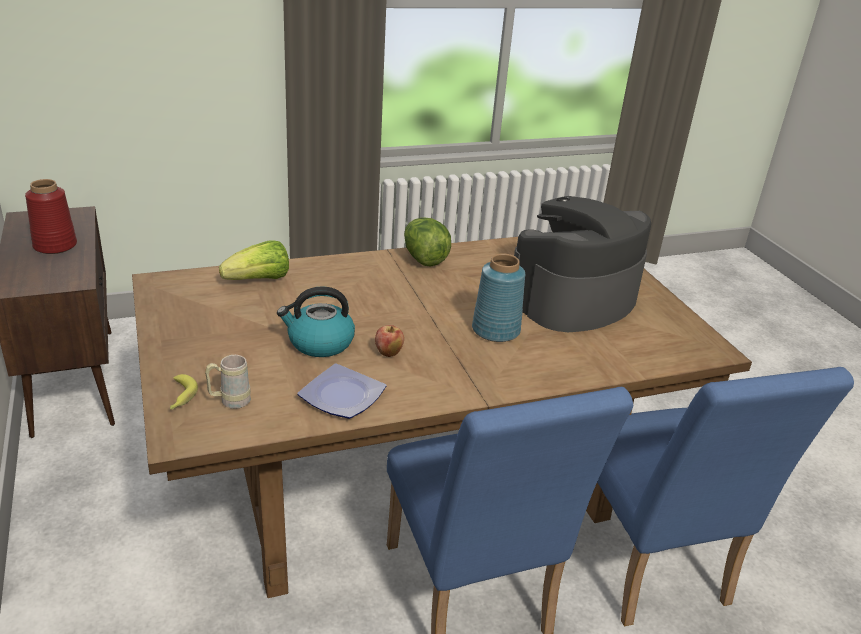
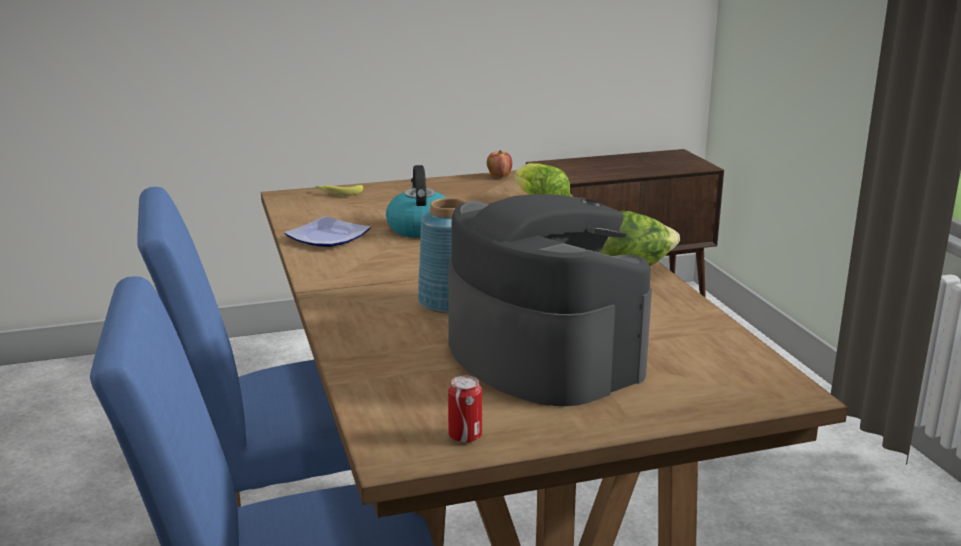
camera: 95 degrees right, 10 degrees down
red vase [25,179,77,254] -> none
beige mug [205,355,251,409] -> none
apple [375,325,404,357] -> apple moved to [487,150,512,178]
none -> can [448,376,482,443]

